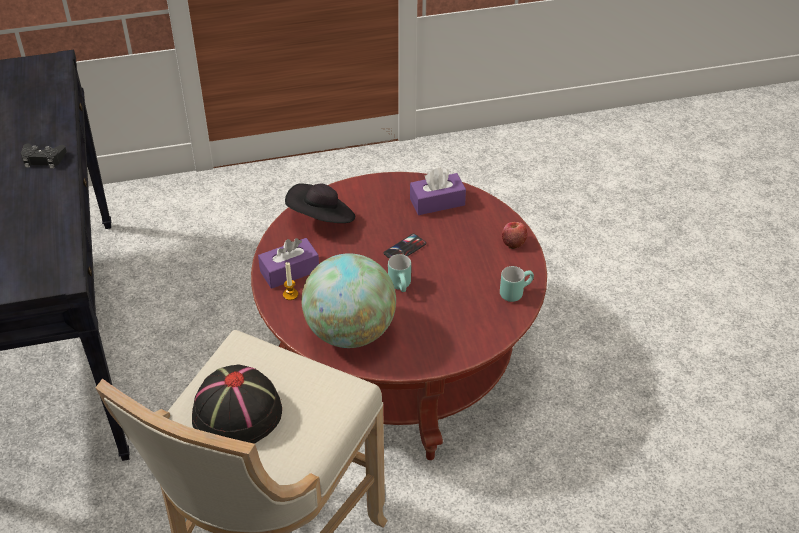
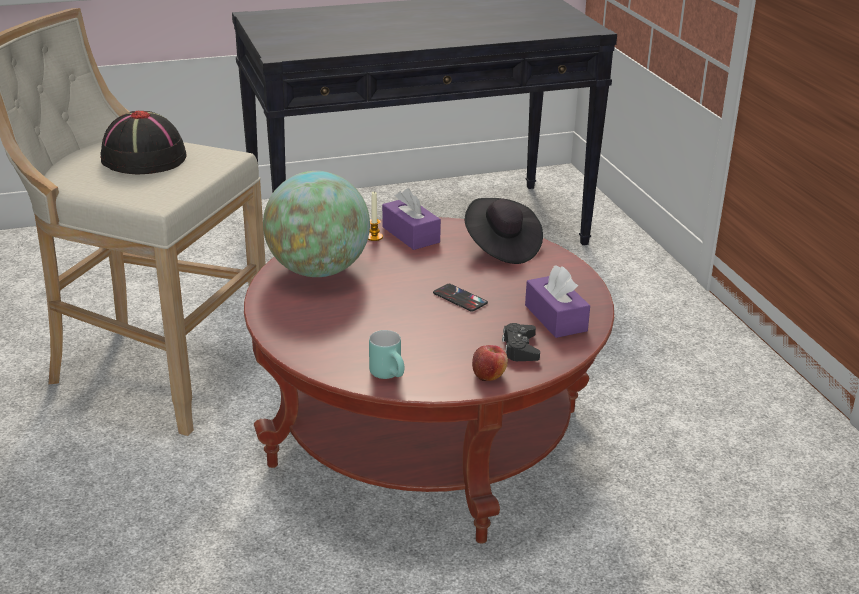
camera: 85 degrees right, 15 degrees down
black game controller [21,144,67,169] -> black game controller moved to [502,323,540,361]
turquoise mug [388,254,411,292] -> none

